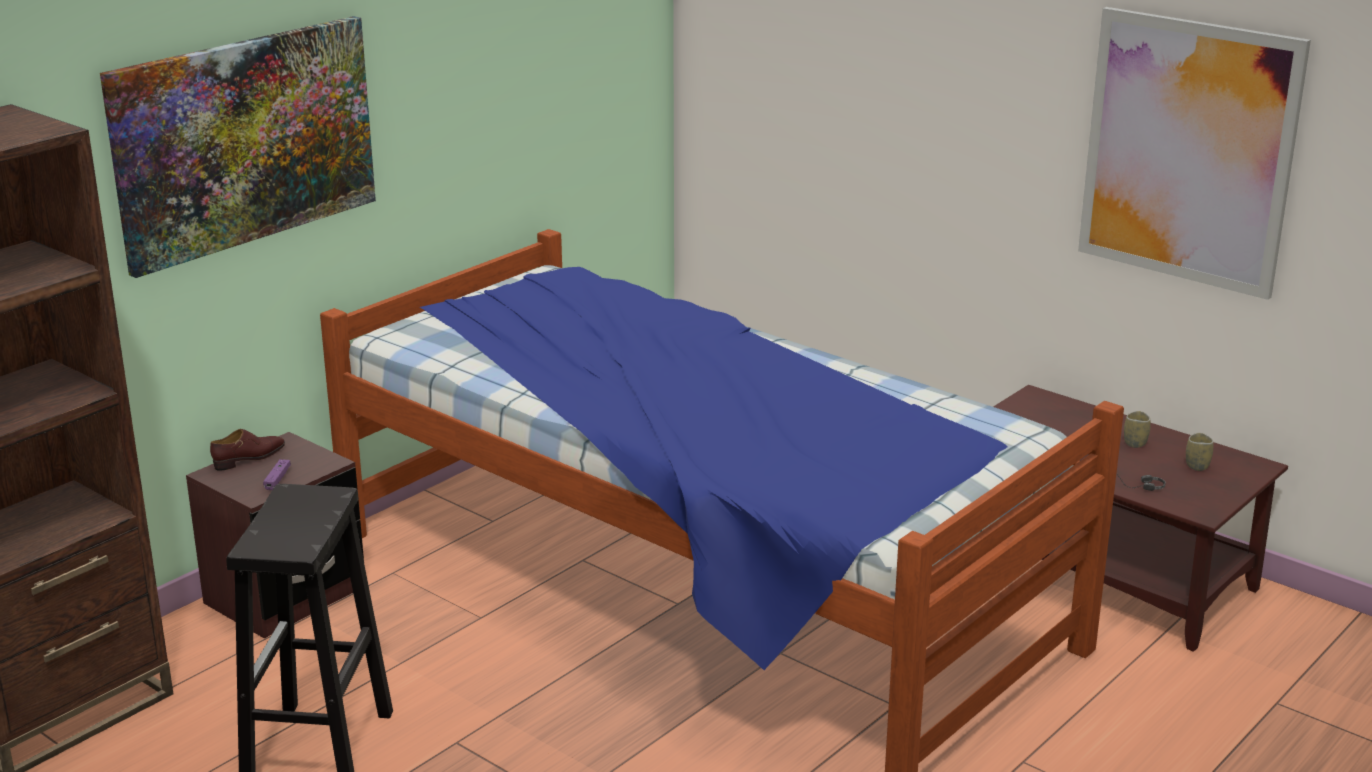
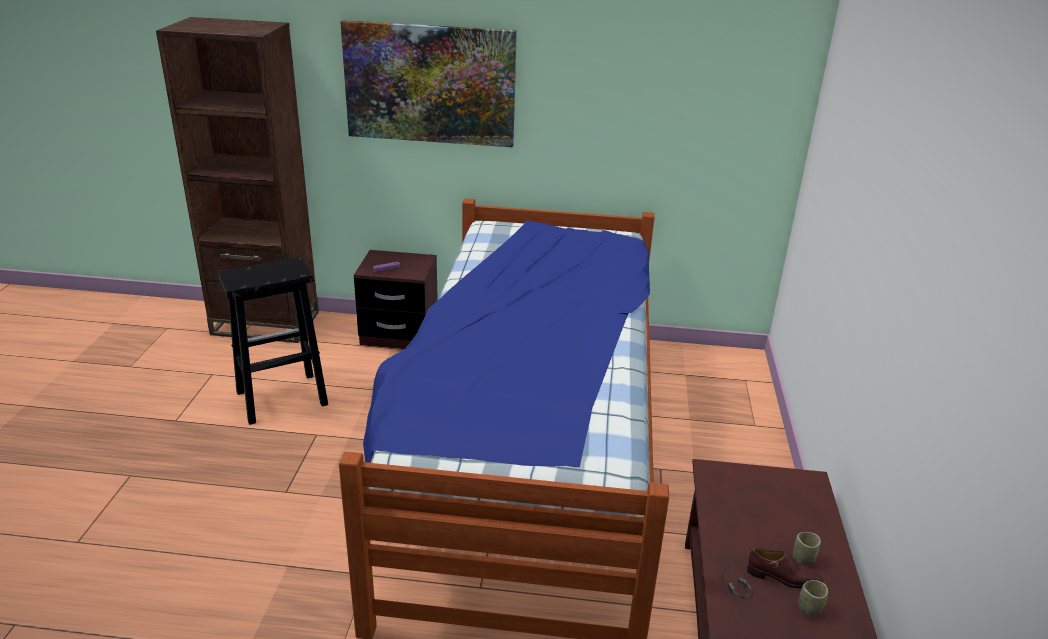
camera: 55 degrees right, 5 degrees up
brown shoe [210,429,285,471] -> brown shoe moved to [747,548,823,589]
picture [1078,7,1311,300] -> none

